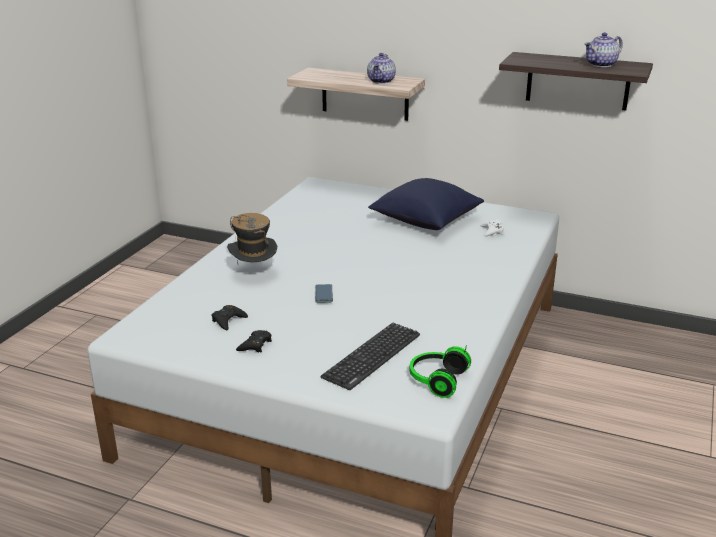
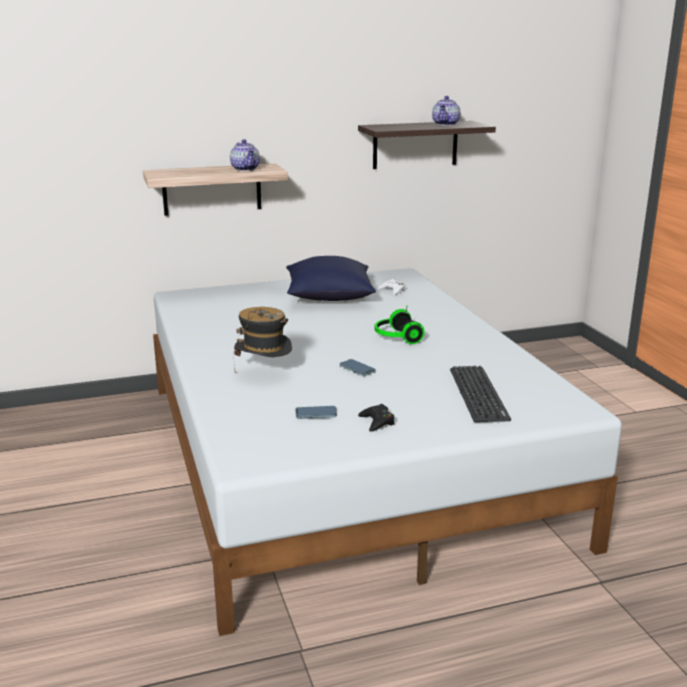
camera: 40 degrees left, 5 degrees down
black game controller [212,305,248,330] -> phone [295,406,337,419]
headphones [410,345,471,398] -> headphones moved to [375,305,425,344]

